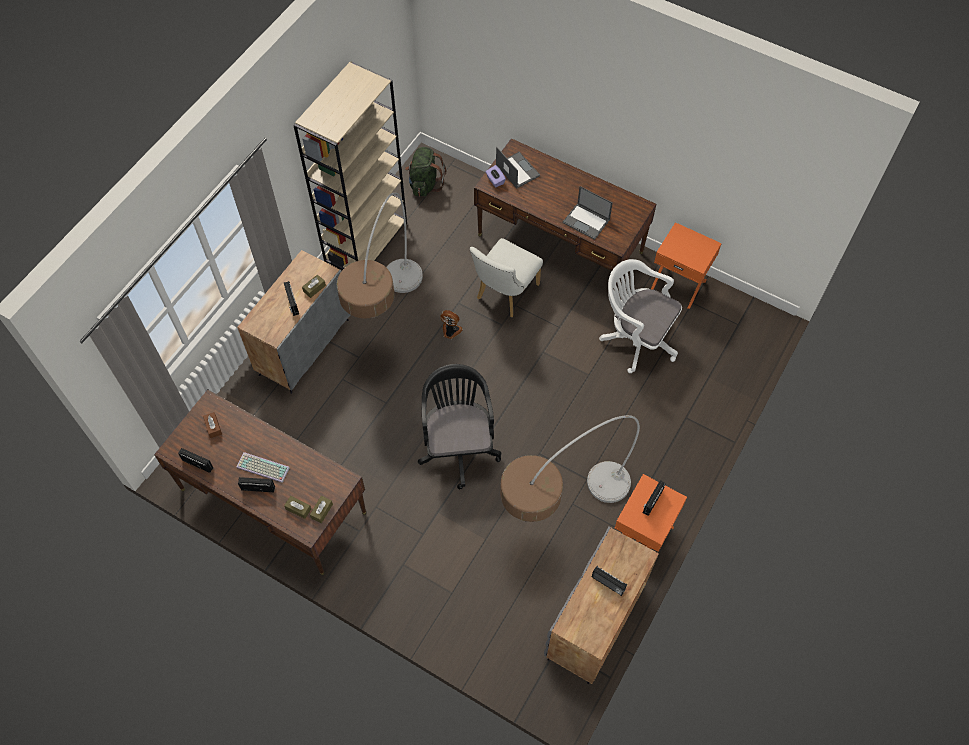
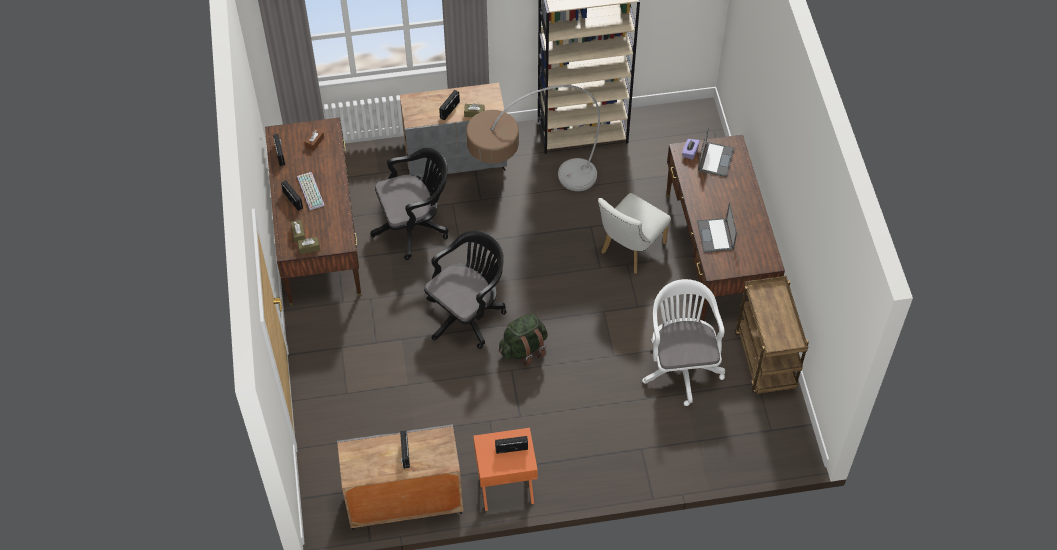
camera: 50 degrees right, 5 degrees down
green backpack [405,147,446,196] -> green backpack moved to [499,314,548,366]
fan [440,310,463,339] -> none
white chair [470,238,543,317] -> white chair turned 45 degrees counterclockwise [598,193,671,274]
floor lamp [500,415,640,522] -> none
orange nightstand [651,222,722,309] -> brown cart [735,276,809,394]
none -> black office chair [370,148,449,260]

